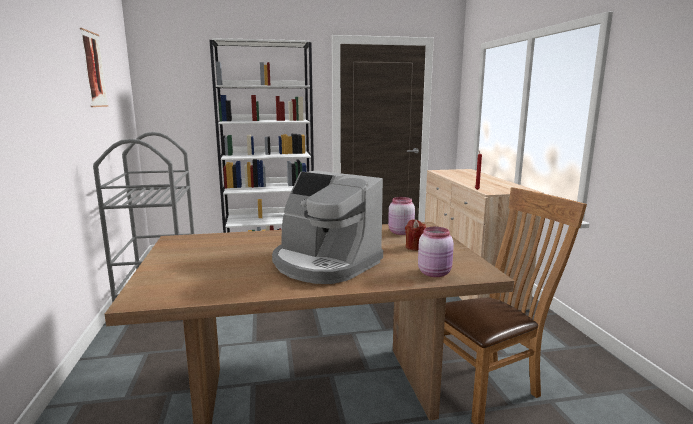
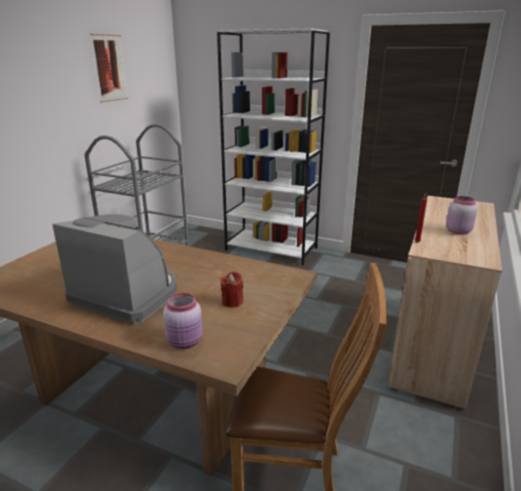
camera: 35 degrees right, 10 degrees up
coffee machine [272,171,383,284] -> coffee machine turned 135 degrees clockwise [52,214,177,324]
pink jar [388,197,415,235] -> pink jar moved to [446,196,477,235]

